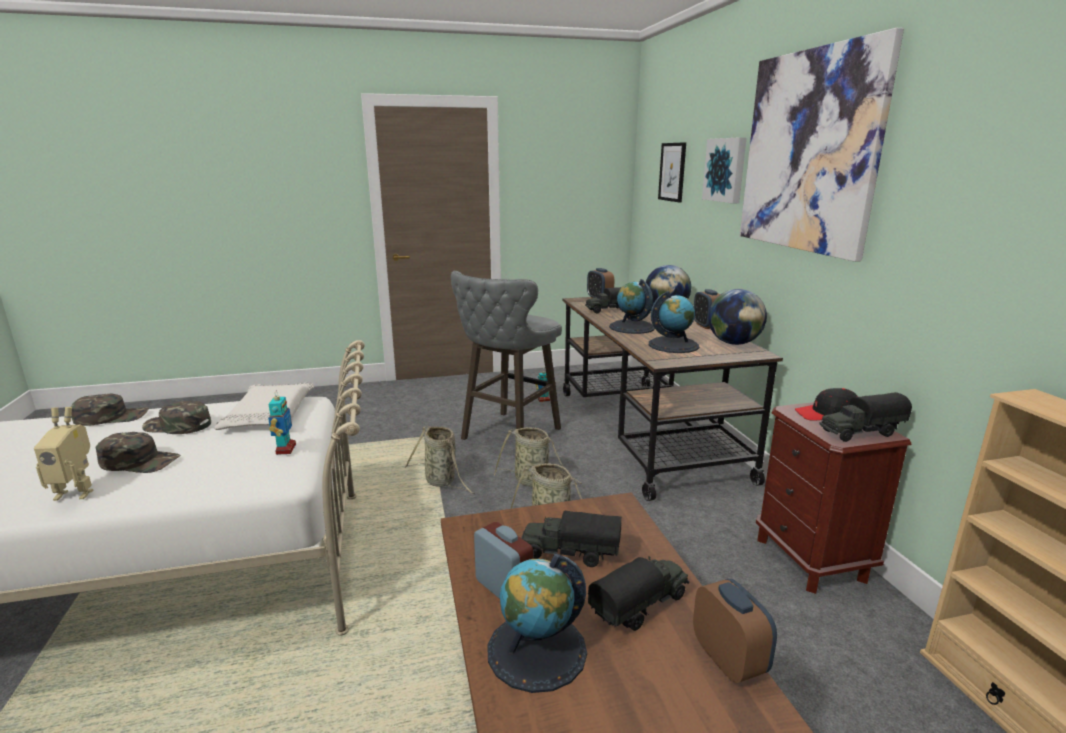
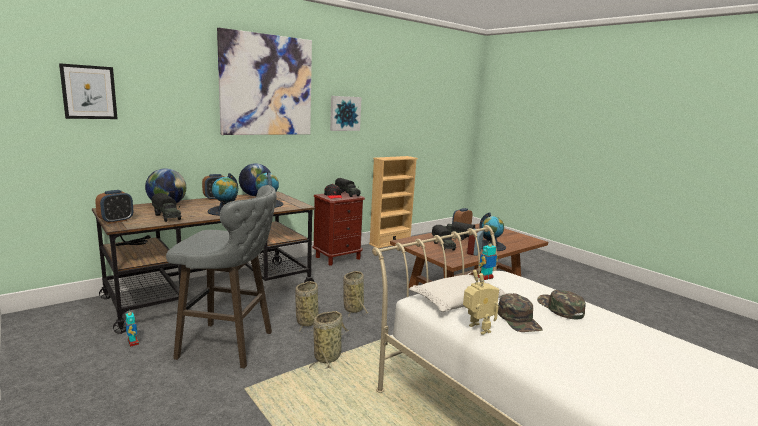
camera: 115 degrees left, 5 degrees down
toy robot [34,407,94,501] -> toy robot moved to [463,270,499,335]
green cap [71,393,149,426] -> none
picture [702,137,747,203] -> picture moved to [330,96,362,131]

